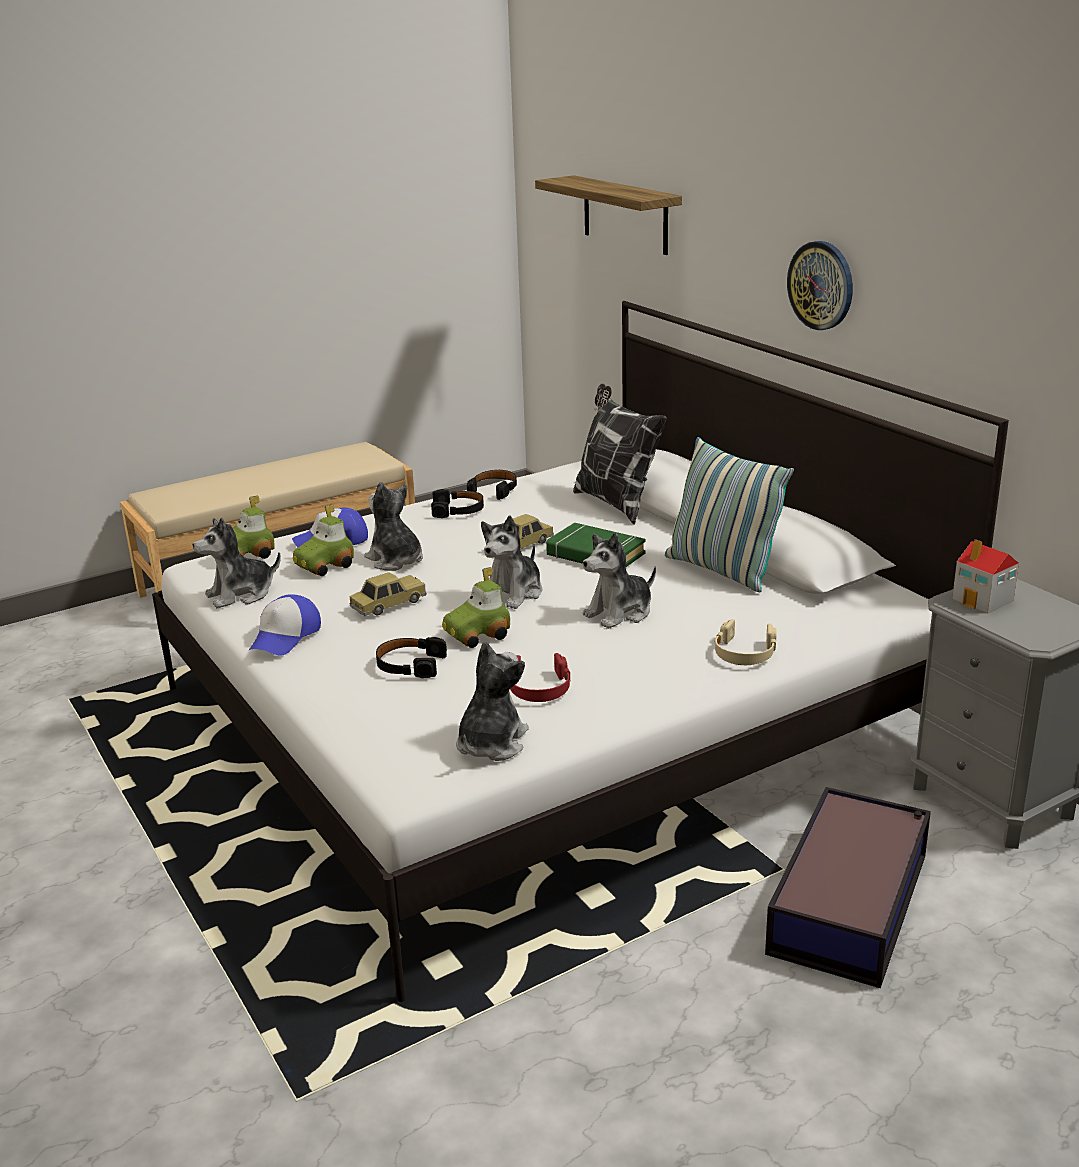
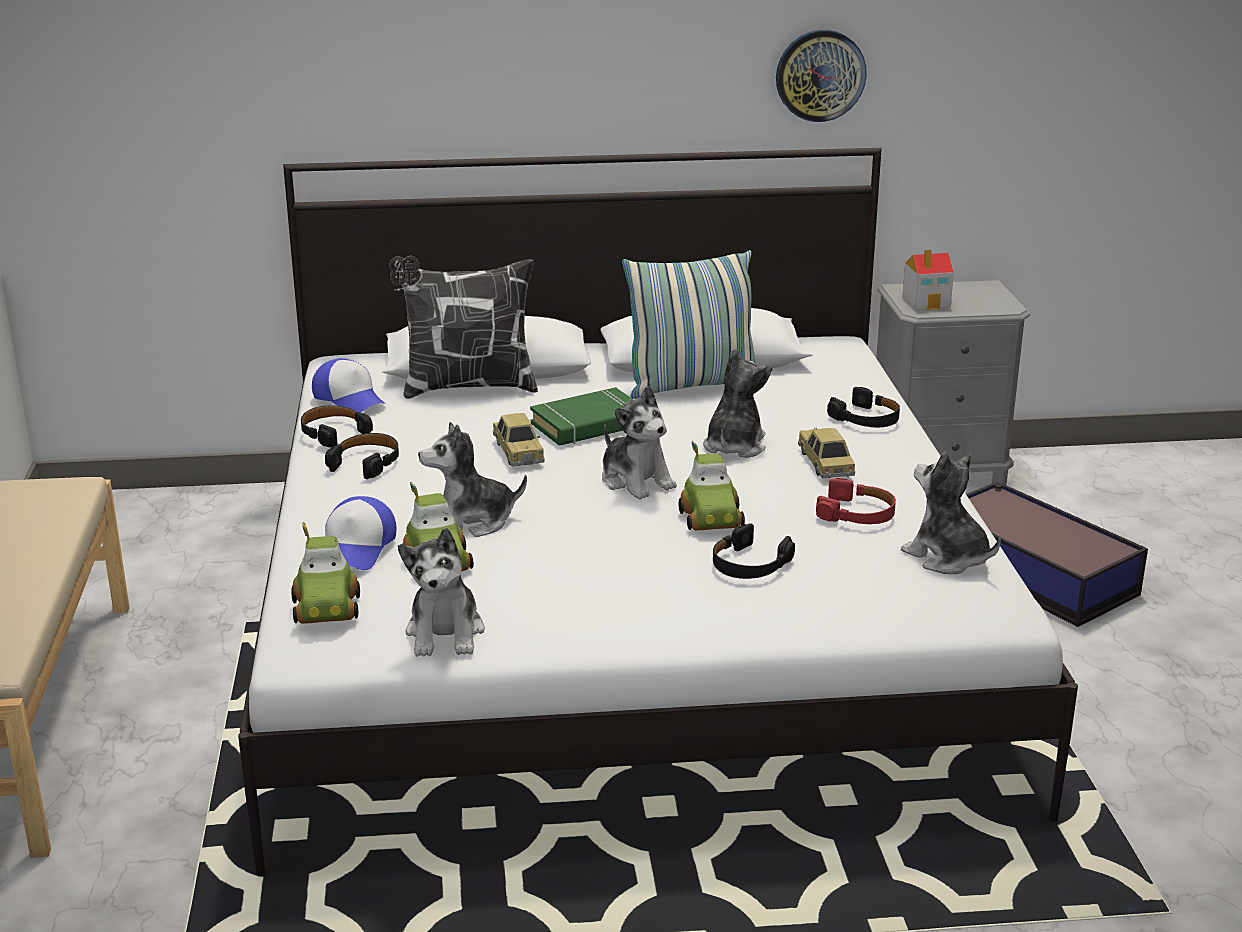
camera: 65 degrees left, 0 degrees up
cap [249,594,321,656] -> cap moved to [312,358,385,413]
toy car [349,572,427,616] -> toy car moved to [798,427,855,478]
shelf [535,175,682,255] -> none
plush toy [583,533,656,629] -> plush toy turned 150 degrees counterclockwise [703,348,772,458]
beige headphones [715,619,777,665] -> black headphones [827,387,900,427]
wall clock [787,241,853,330] -> wall clock moved to [776,30,867,122]

